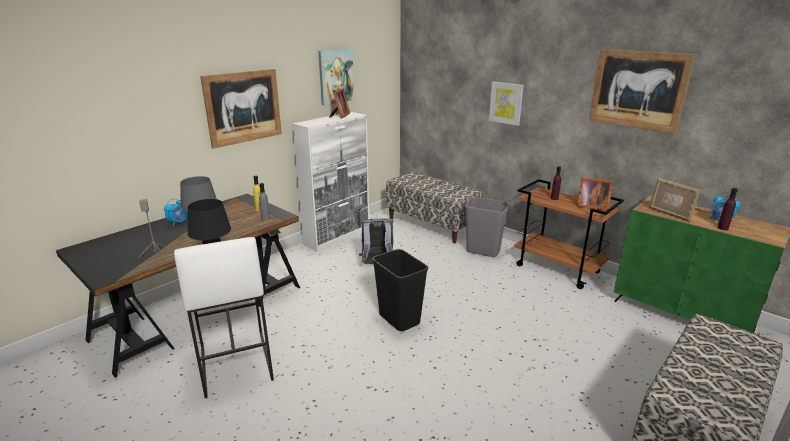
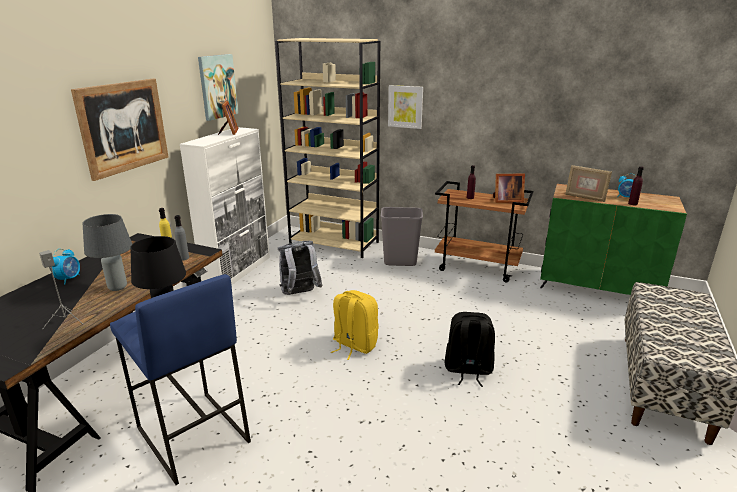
camera: 20 degrees left, 0 degrees up
white stool [174,237,274,398] -> blue stool [110,274,251,485]
black trash can [372,249,428,331] -> yellow backpack [331,290,379,360]
bench [386,172,483,243] -> beige bookcase [275,38,380,258]
picture [589,49,696,134] -> none
none -> black backpack [445,312,495,387]

